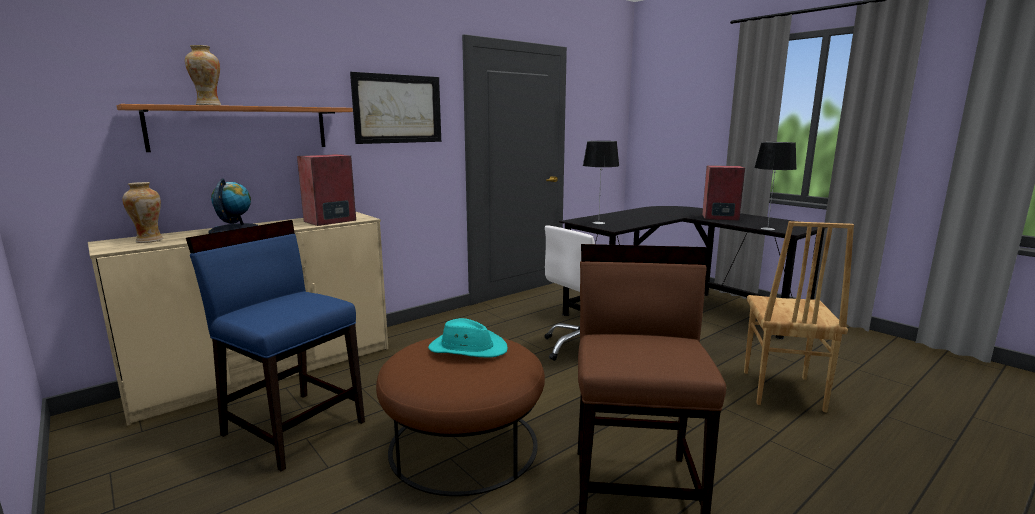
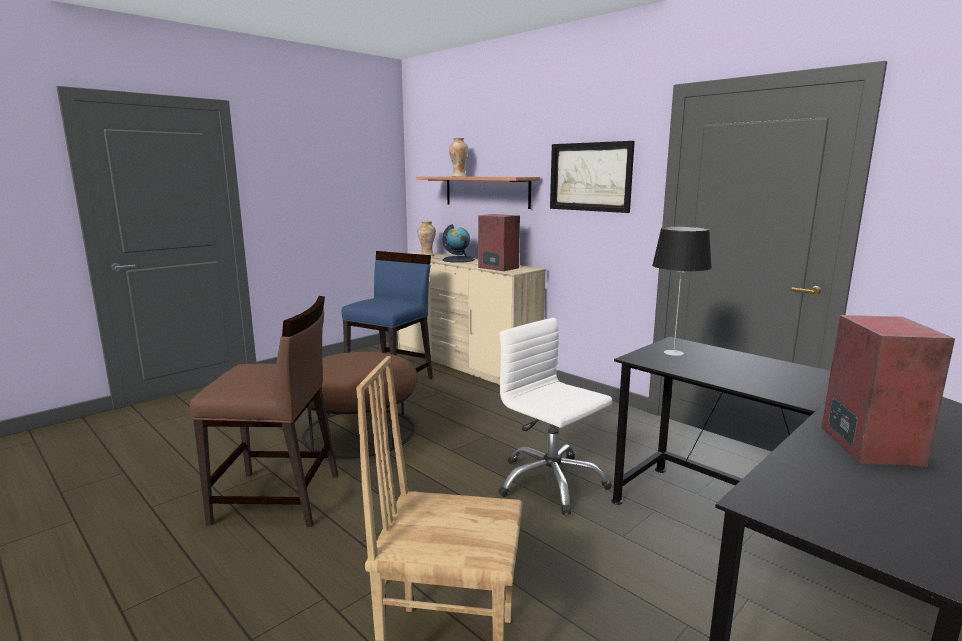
camera: 85 degrees right, 0 degrees up
turquoise hat [428,318,508,357] -> none
table lamp [754,142,797,230] -> none

